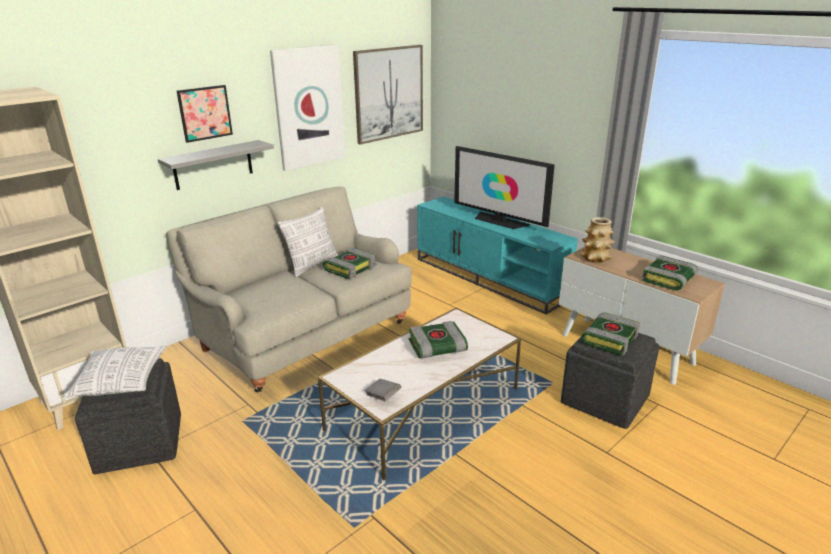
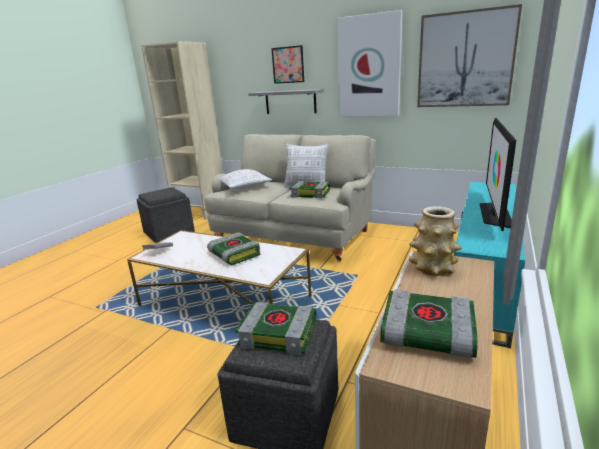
camera: 70 degrees right, 5 degrees down
pillow [62,346,167,398] -> pillow moved to [220,169,273,189]

